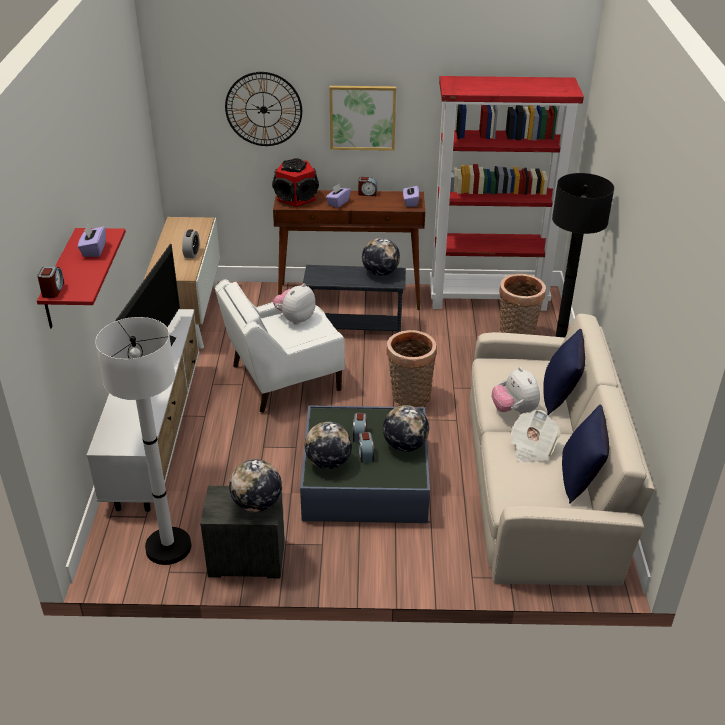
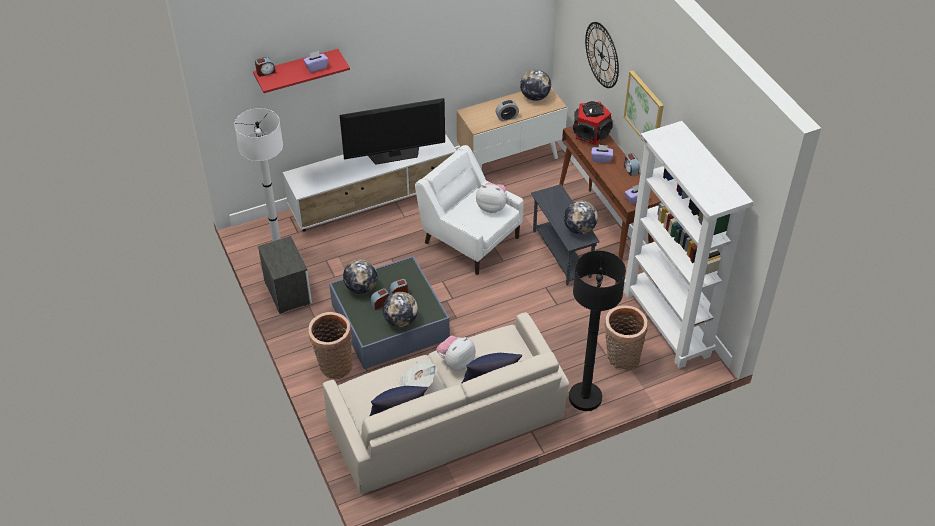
camera: 65 degrees right, 10 degrees up
globe [229,459,282,512] -> globe moved to [520,69,551,101]
basket [387,330,437,407] -> basket moved to [308,312,352,379]
red bookcase [430,76,584,311] -> white bookcase [624,121,753,369]

